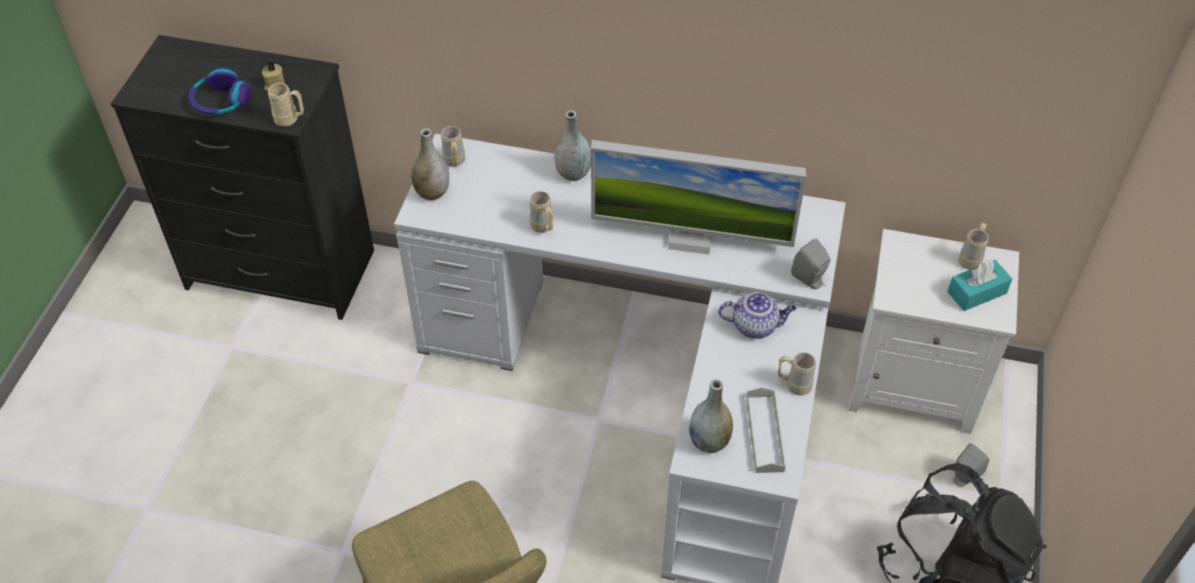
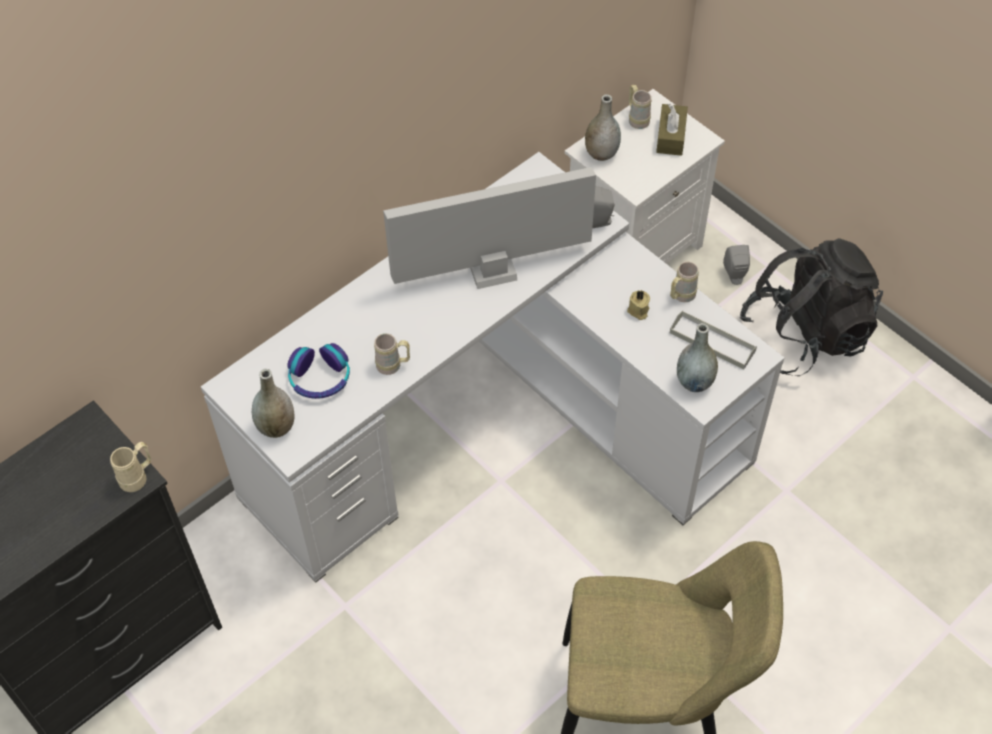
camera: 55 degrees left, 5 degrees up
headphones [189,67,252,115] -> headphones moved to [287,343,350,399]
beige candle [262,61,285,91] -> beige candle moved to [627,290,650,320]
beige mug [441,126,465,167] -> none
grey vase [554,110,591,181] -> grey vase moved to [585,95,621,161]
monitor [591,140,806,255] -> monitor turned 150 degrees counterclockwise [383,167,596,289]
teapot [718,292,797,339] -> none
turquoise tissue box [947,260,1012,311] -> brown tissue box [656,104,688,156]

